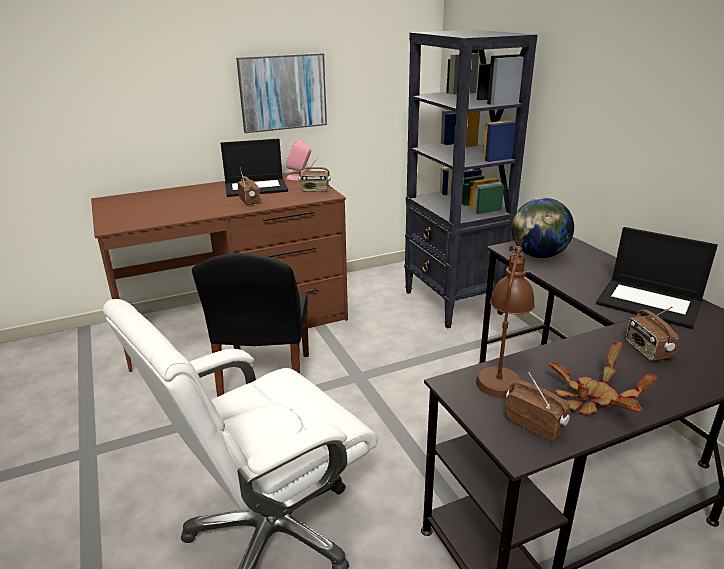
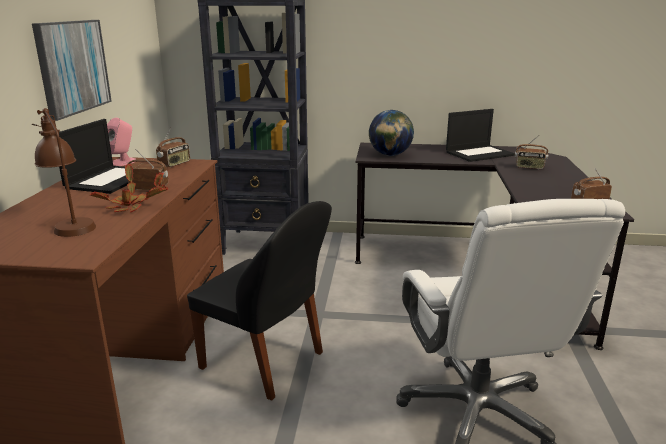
camera: 60 degrees left, 5 degrees down
brown table lamp [476,246,535,398] -> brown table lamp moved to [32,108,96,237]
potted plant [548,342,657,414] -> potted plant moved to [90,164,168,212]

